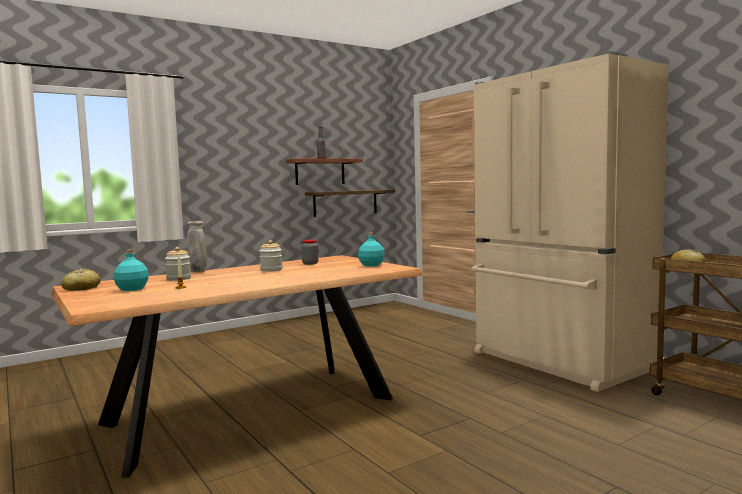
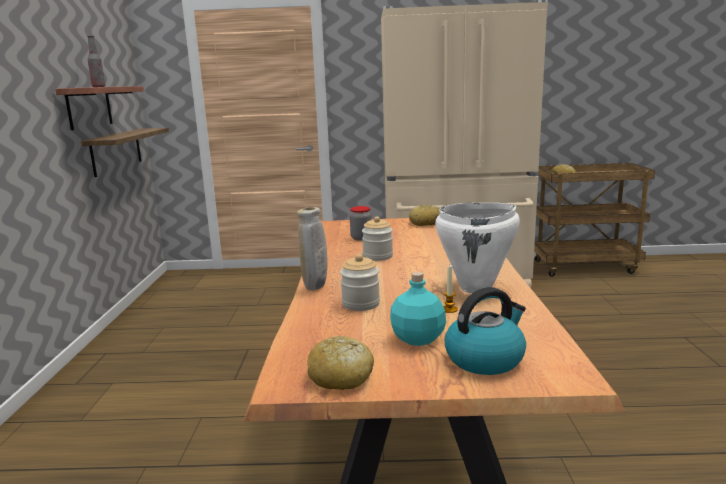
camera: 55 degrees left, 10 degrees up
turquoise bottle [358,232,385,266] -> bread [409,205,440,226]
none -> white cooking pot [435,203,520,294]
none -> kettle [445,287,526,375]

